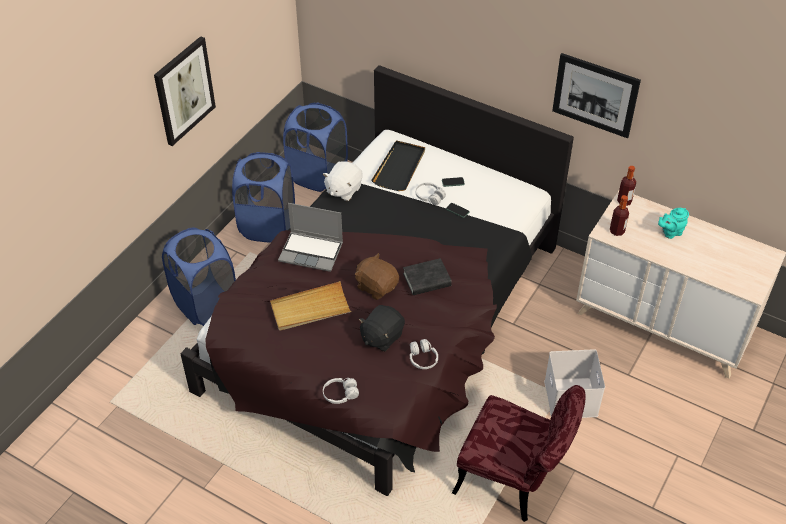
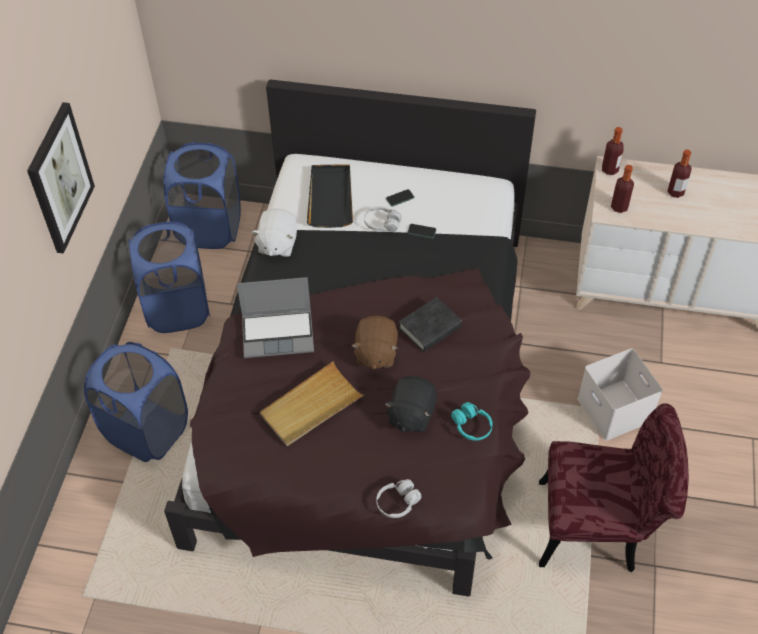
camera: 20 degrees left, 5 degrees up
brown plush toy [355,253,399,300] -> brown plush toy turned 105 degrees counterclockwise [352,316,398,369]
white headphones [410,339,438,369] -> turquoise headphones [451,402,493,441]
picture [552,53,641,138] -> none
turquoise teapot [658,208,689,239] -> bottle [667,150,692,198]

